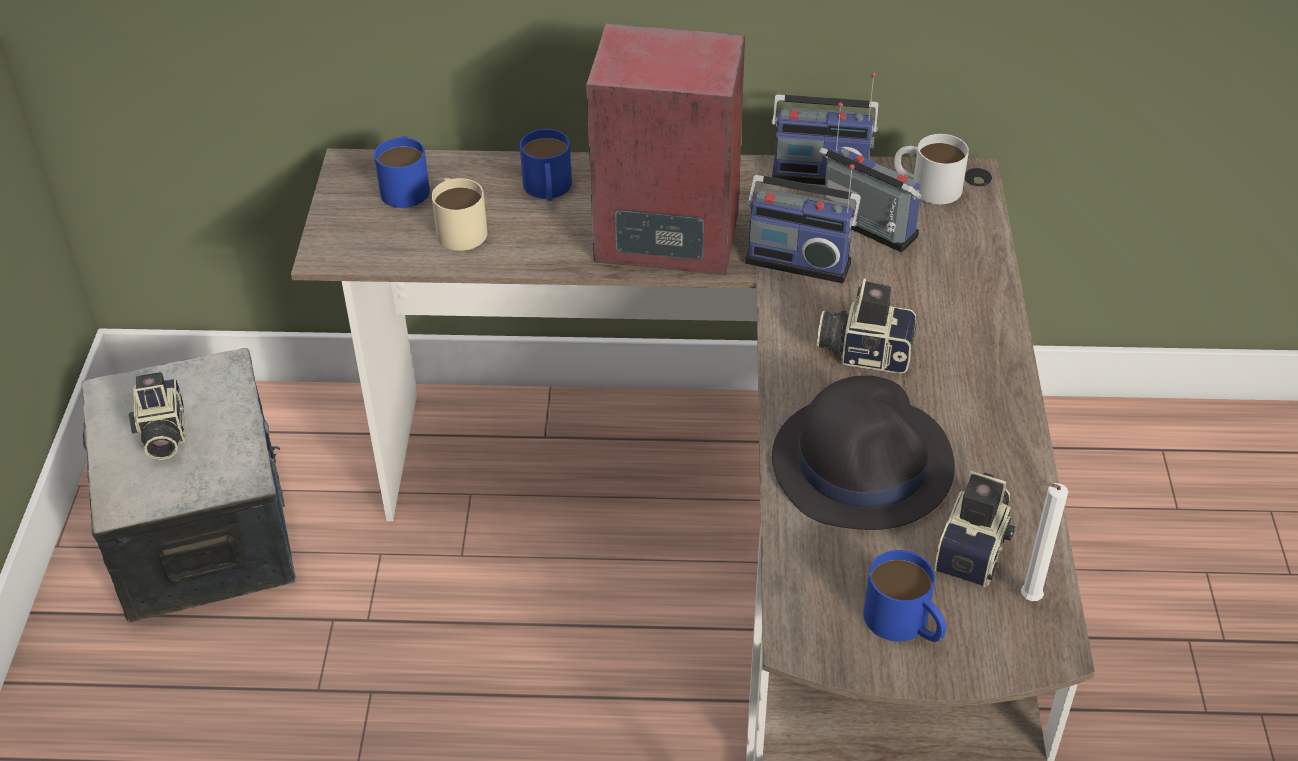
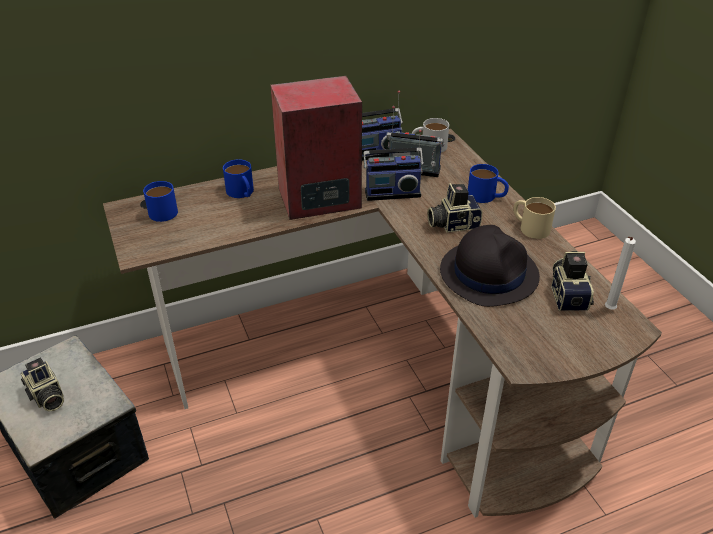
camera: 25 degrees left, 5 degrees down
beige mug [432,178,488,251] -> beige mug moved to [513,197,556,239]
blue mug [864,550,946,642] -> blue mug moved to [468,164,509,203]

